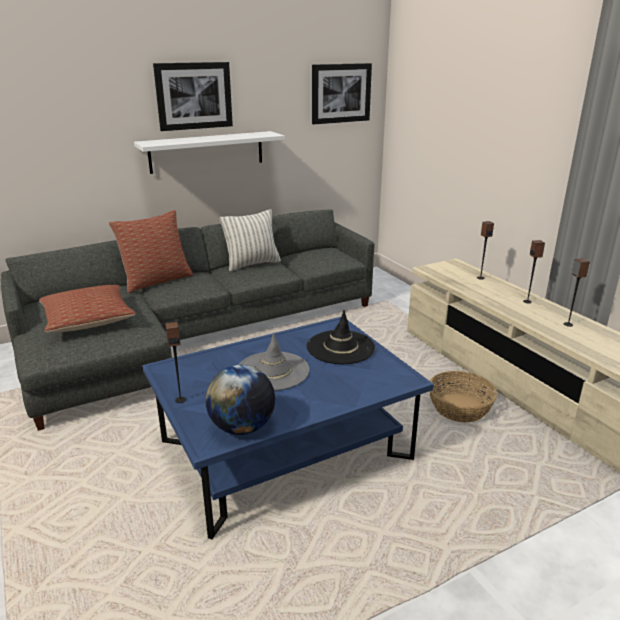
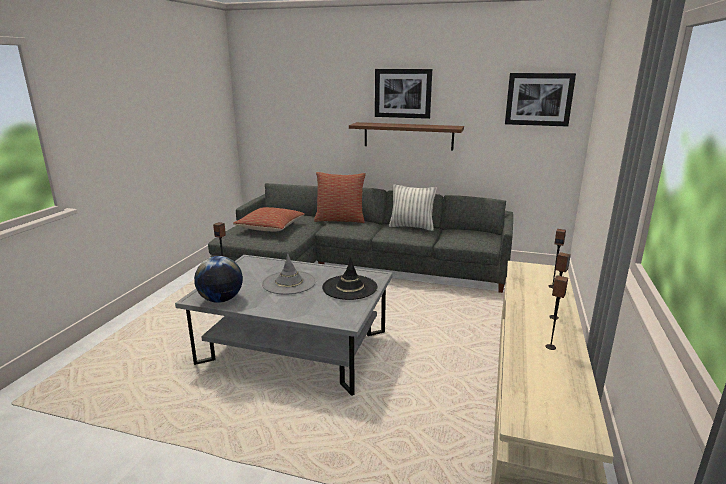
camera: 45 degrees right, 5 degrees down
white shelf [134,131,285,174] -> brown shelf [349,122,464,151]
blue coffee table [142,317,434,539] -> grey coffee table [175,255,393,396]
basket [430,371,497,422] -> none

